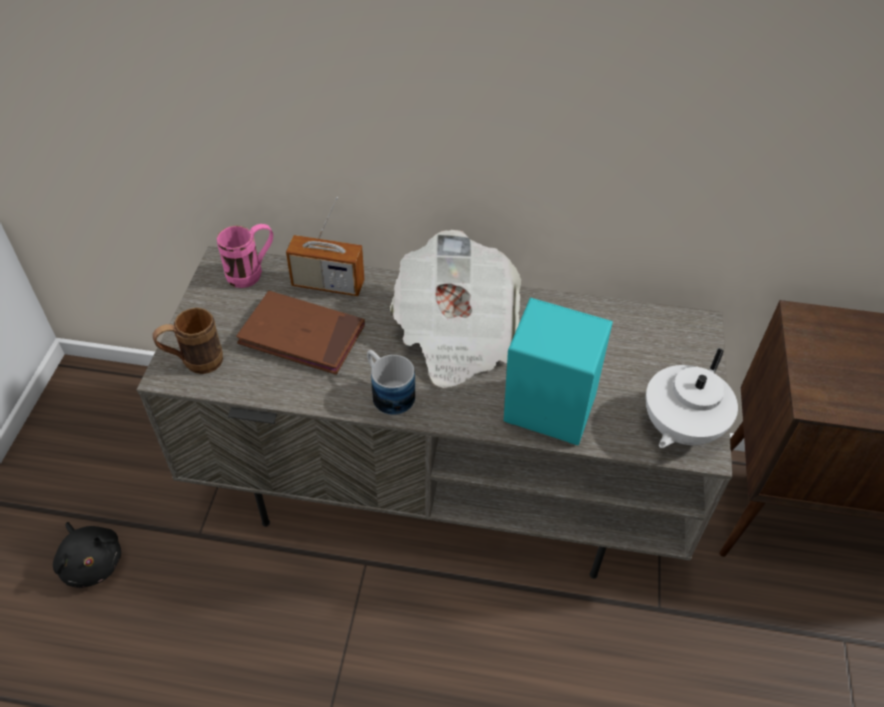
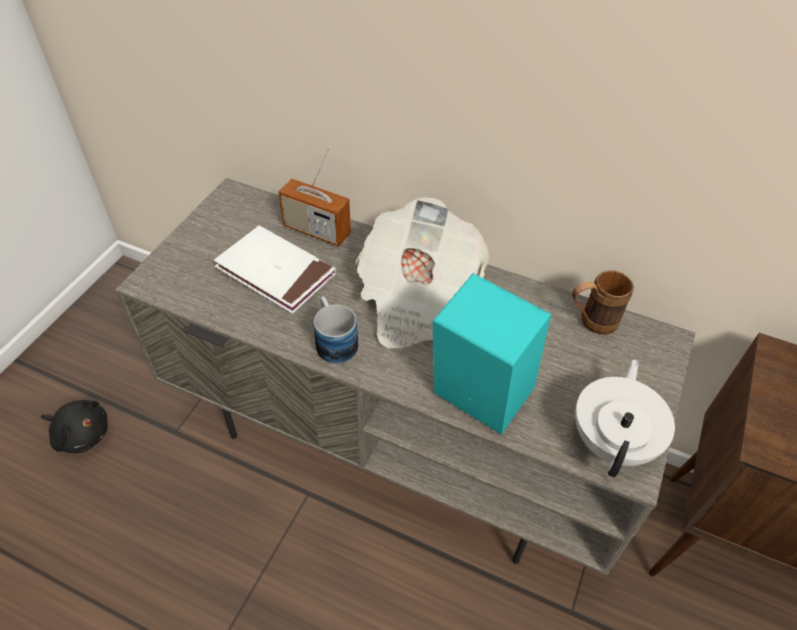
camera: 15 degrees right, 0 degrees up
black plush toy [53,522,121,588] -> black plush toy turned 45 degrees counterclockwise [41,400,108,453]
brown mug [153,307,223,374] -> brown mug moved to [572,271,634,335]
pink mug [217,224,273,288] -> none
brown book [236,291,365,375] -> white book [214,226,336,314]
white teapot [646,348,738,448] -> white teapot turned 150 degrees clockwise [575,359,675,477]

